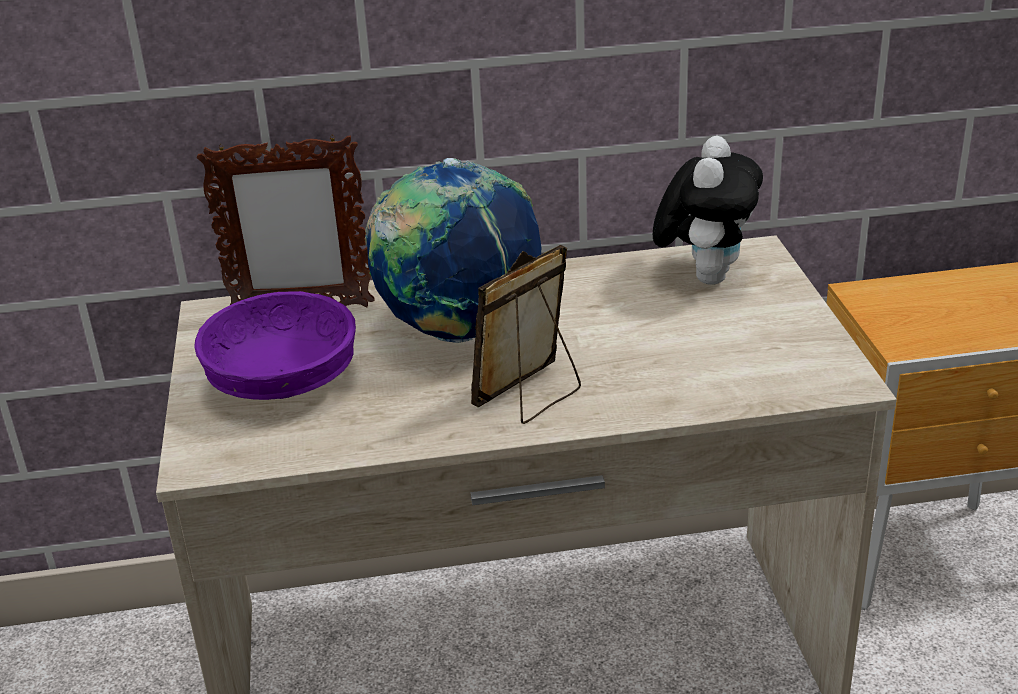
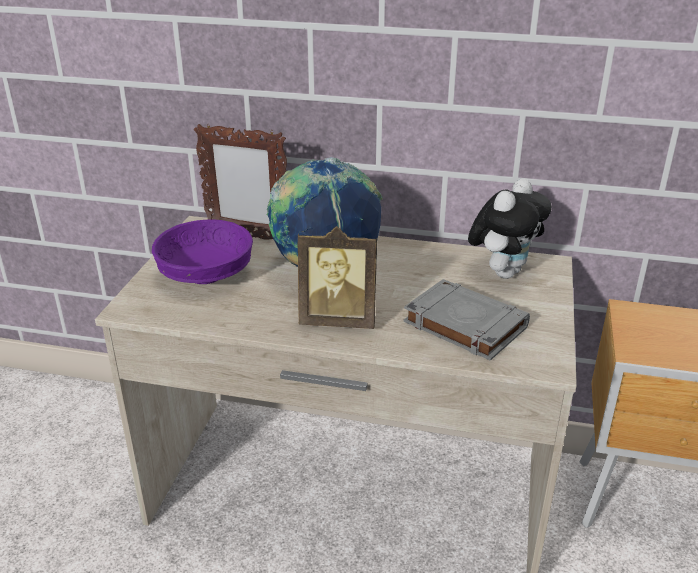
camera: 20 degrees right, 0 degrees up
picture frame [471,245,581,424] -> picture frame turned 150 degrees counterclockwise [298,226,377,329]
none -> grey book [403,279,530,361]

